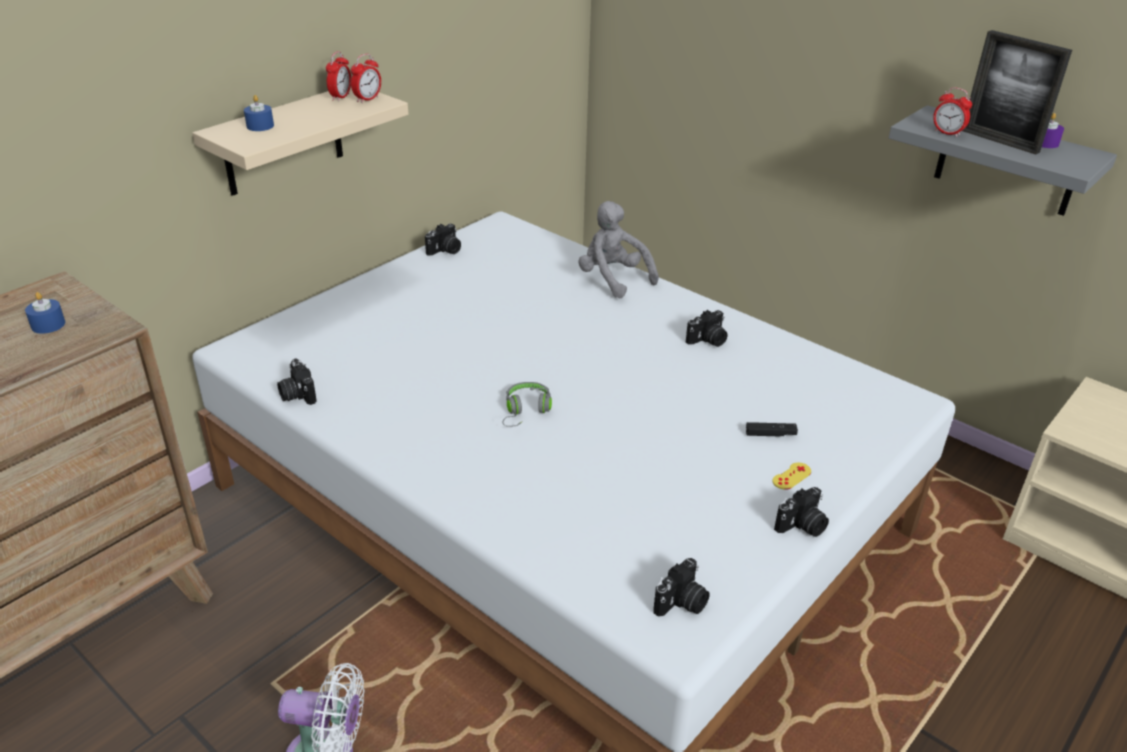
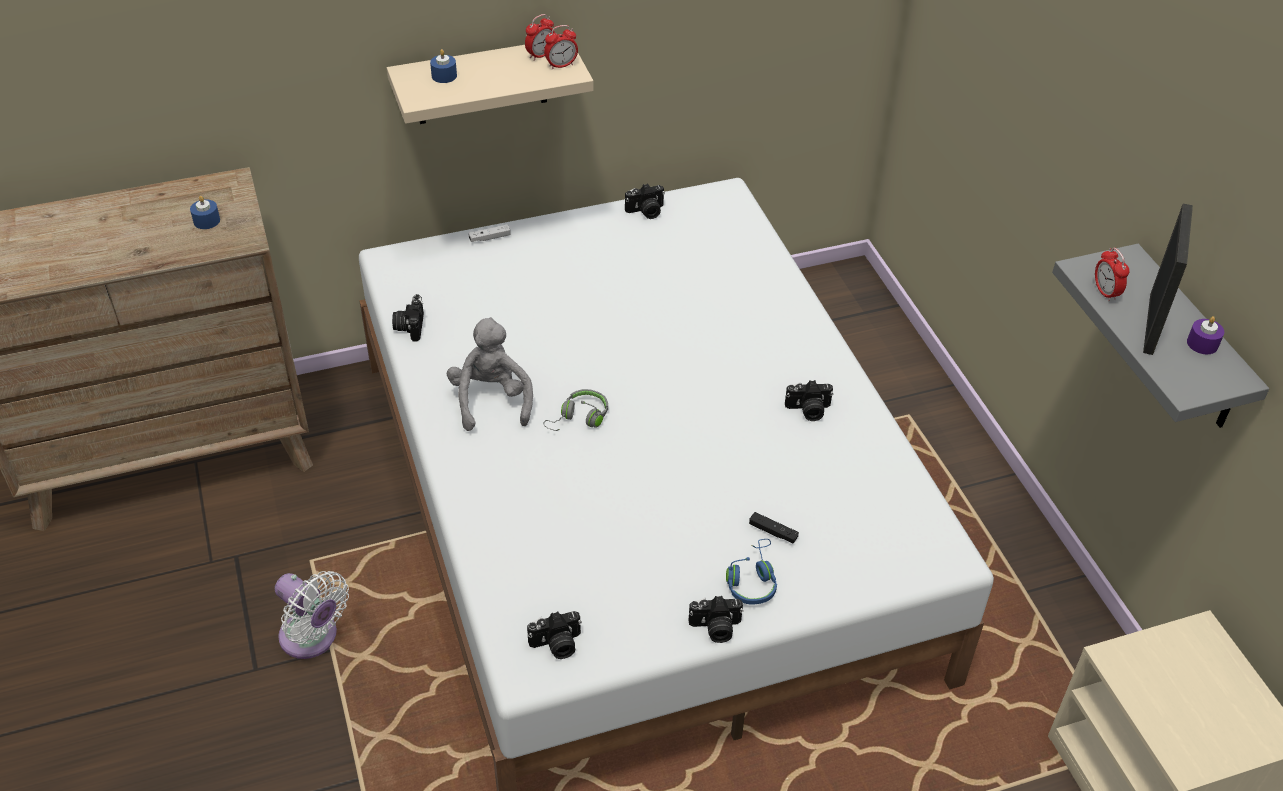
camera: 30 degrees right, 10 degrees up
grey plush toy [578,201,659,298] -> grey plush toy moved to [447,317,533,431]
yellow game controller [773,463,811,490] -> blue headphones [726,539,777,605]
picture frame [962,30,1072,154] -> picture frame turned 150 degrees counterclockwise [1143,204,1193,355]
none -> white game controller [469,224,511,242]

